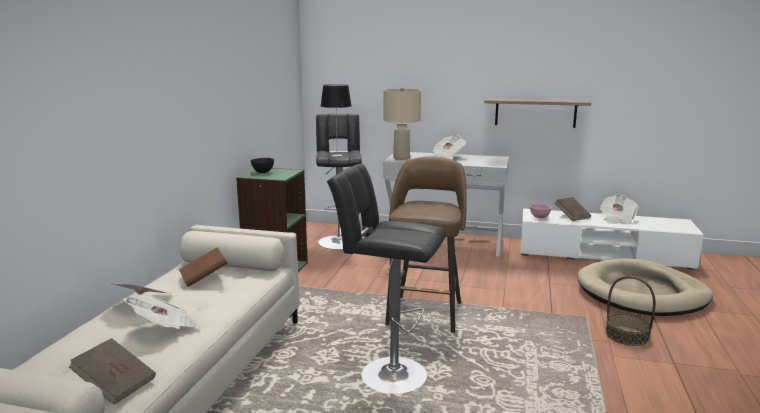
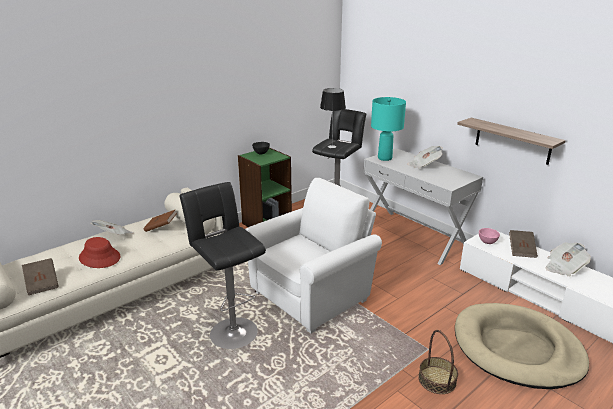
camera: 35 degrees right, 10 degrees up
newspaper [123,295,201,329] -> red hat [79,237,120,268]
beige table lamp [383,87,421,160] -> turquoise table lamp [371,97,406,161]
brown stool [385,156,467,333] -> white armchair [245,178,382,334]

